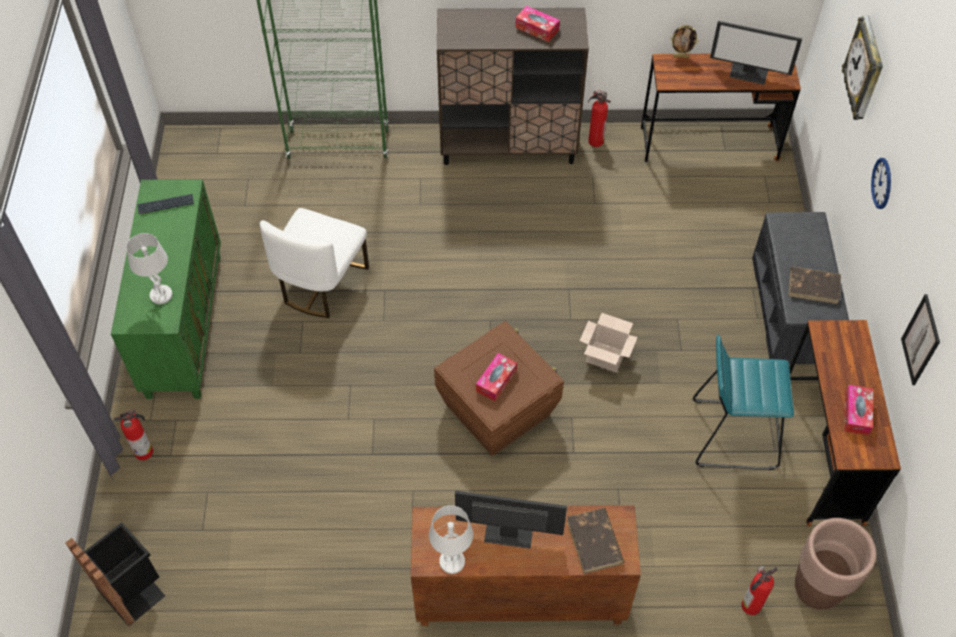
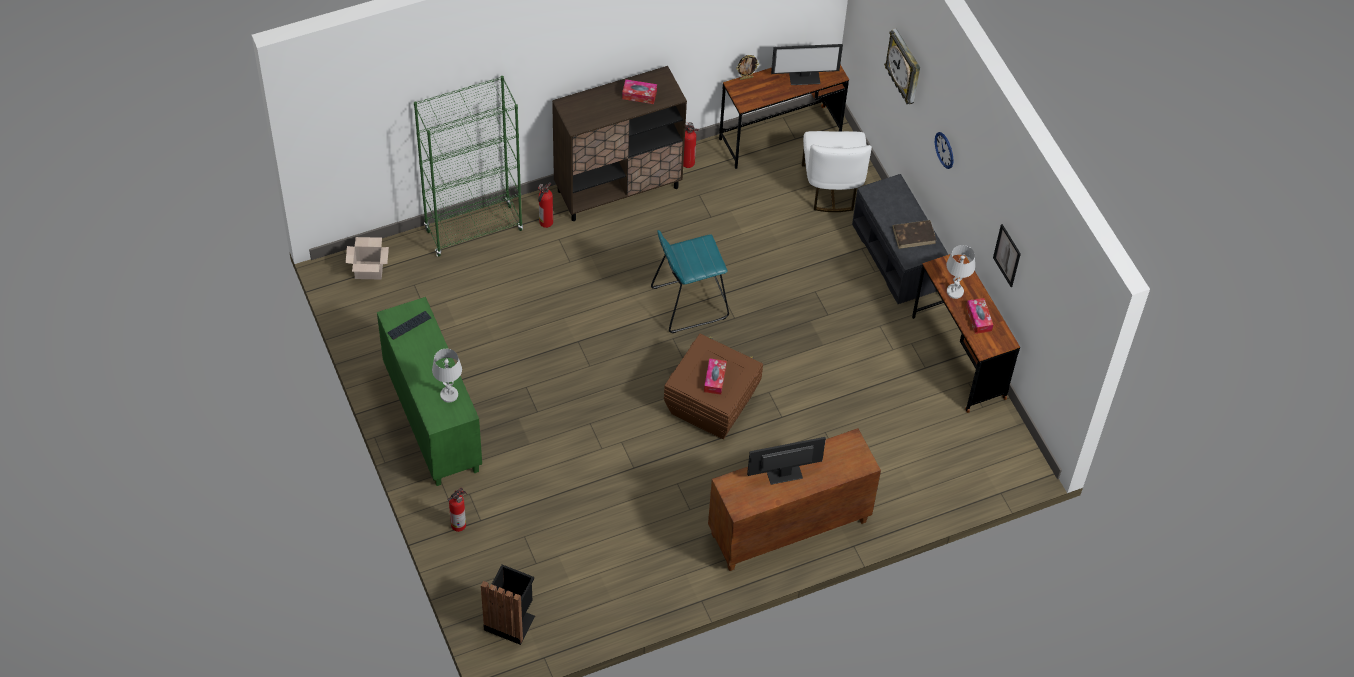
camera: 25 degrees left, 0 degrees up
white chair [260,208,369,318] -> white chair moved to [802,131,872,212]
white table lamp [429,505,473,574] -> white table lamp moved to [946,245,975,299]
brown book [567,508,624,574] -> none
cardboard box [580,313,638,372] -> cardboard box moved to [345,237,389,280]
turquoise stool [693,335,794,470] -> turquoise stool moved to [651,230,729,333]
fire extinguisher [741,565,778,615] -> fire extinguisher moved to [538,182,553,228]
brown planter [795,518,876,609] -> none

